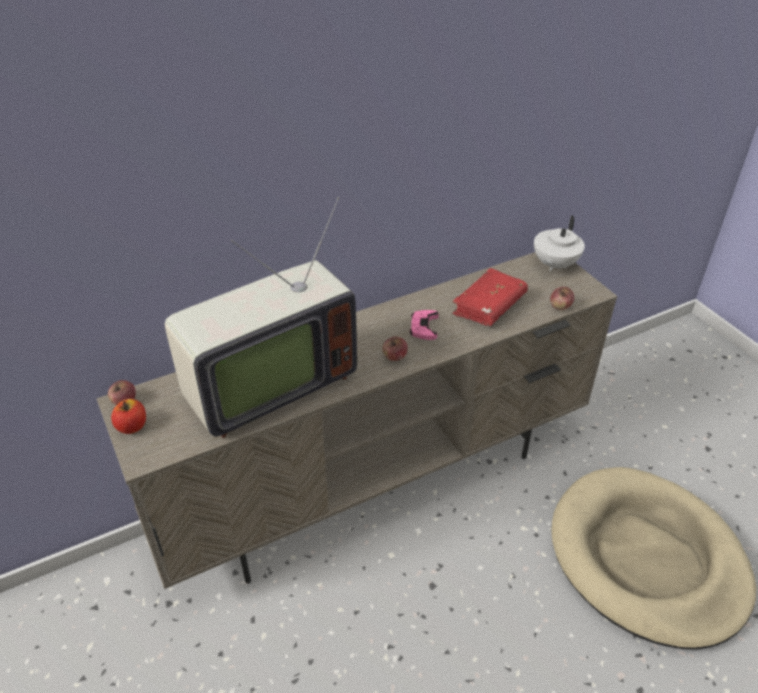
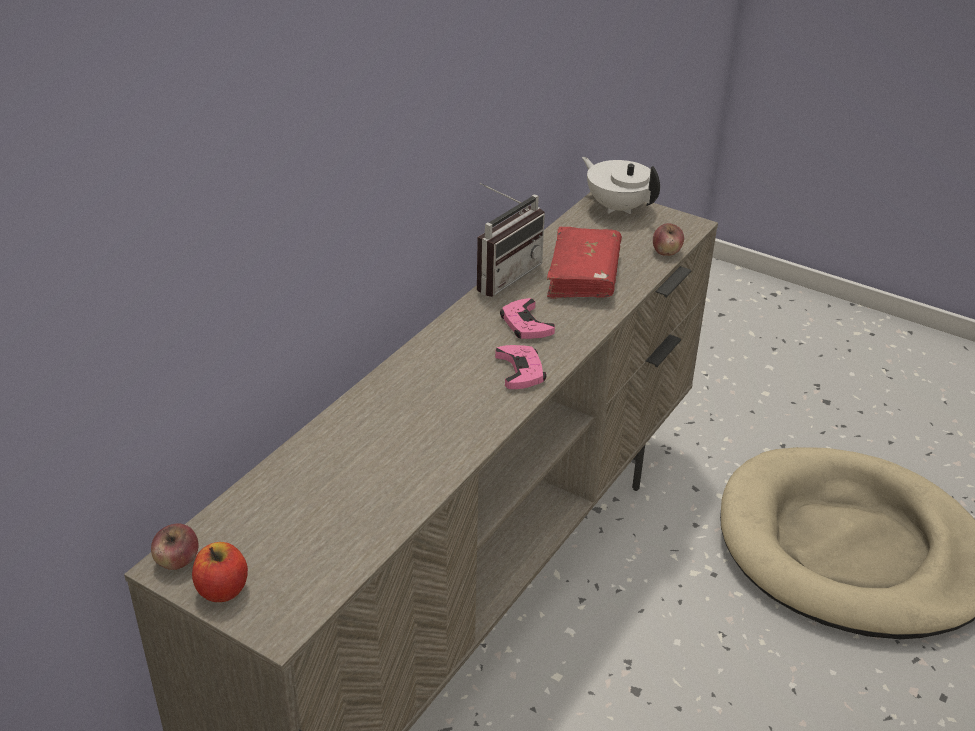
camera: 30 degrees left, 5 degrees down
television [164,197,357,438] -> none
apple [382,337,408,361] -> pink game controller [495,345,546,389]
white teapot [534,215,585,271] -> white teapot turned 135 degrees clockwise [582,157,660,214]
none -> radio [477,183,545,297]

